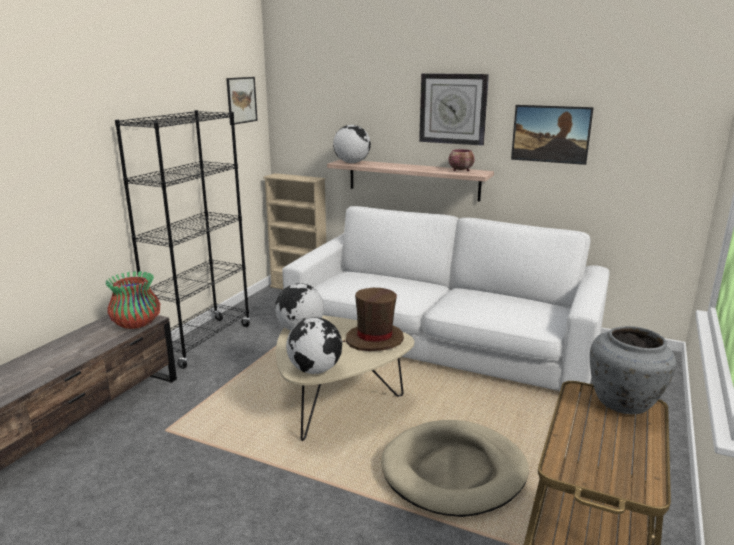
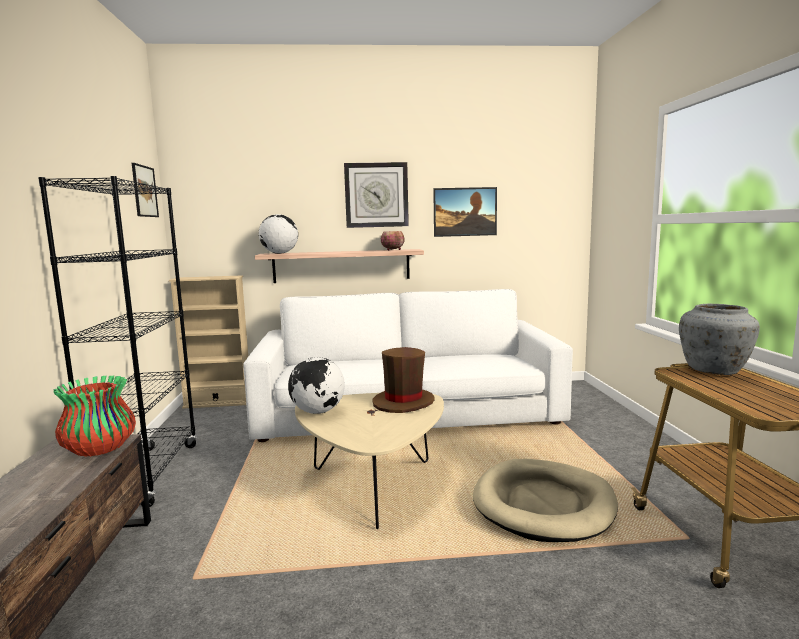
camera: 30 degrees left, 10 degrees down
globe [286,317,342,374] -> none

